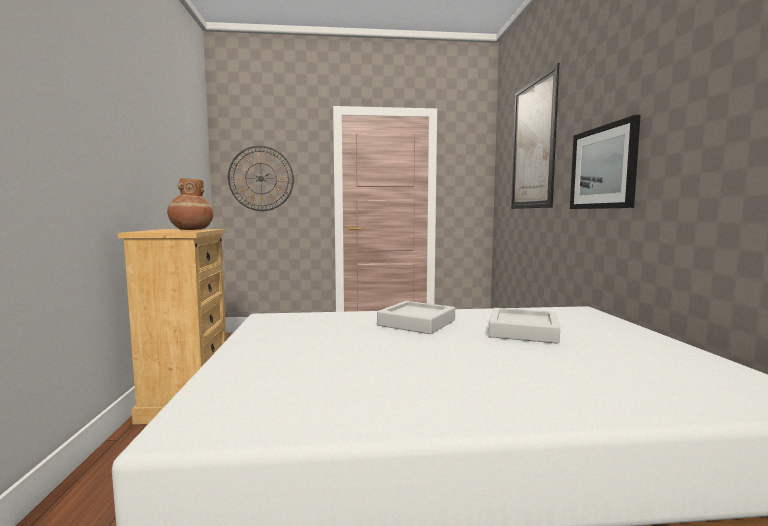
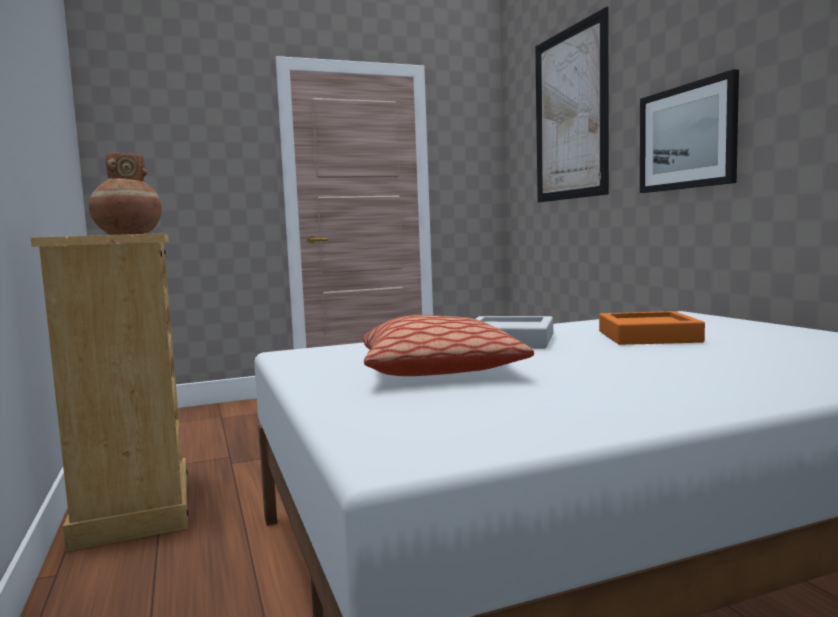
camera: 15 degrees left, 0 degrees up
wall clock [228,146,294,211] -> none
grey tray [488,308,560,344] -> orange tray [599,311,705,345]
none -> pillow [362,315,534,376]

